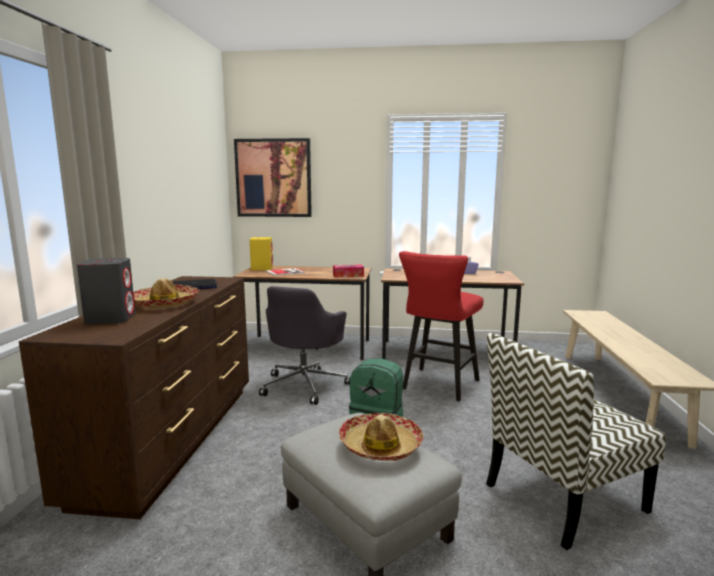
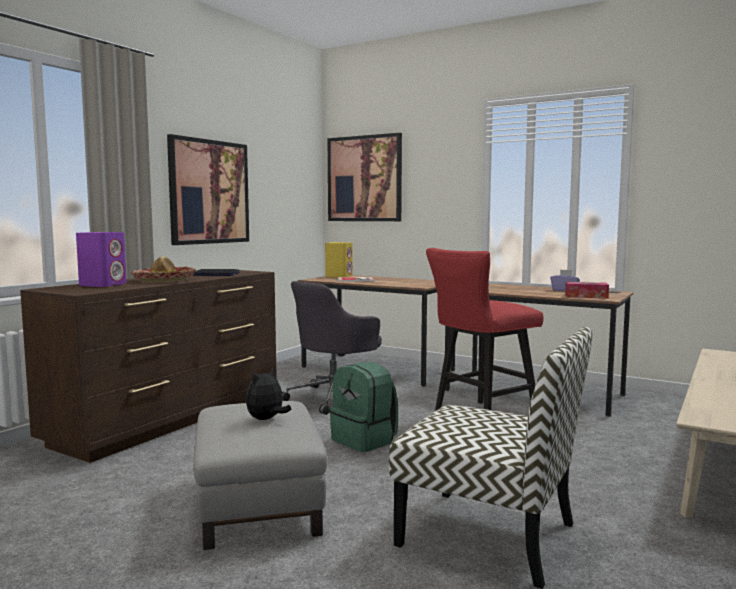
camera: 25 degrees right, 5 degrees down
grey speaker [77,258,136,324] -> purple speaker [76,232,127,287]
tissue box [333,264,364,278] -> tissue box moved to [565,282,609,299]
hat [339,413,423,461] -> plush toy [246,367,291,420]
chair [486,333,666,550] -> chair turned 150 degrees counterclockwise [389,327,593,589]
none -> picture [167,134,249,245]

